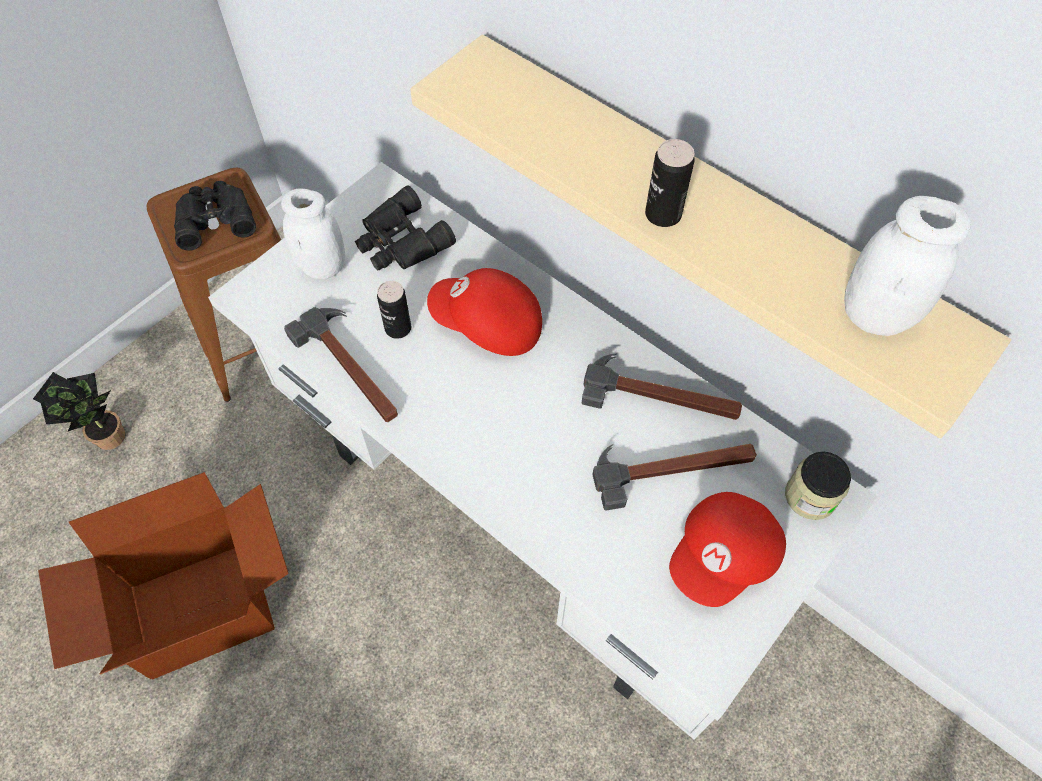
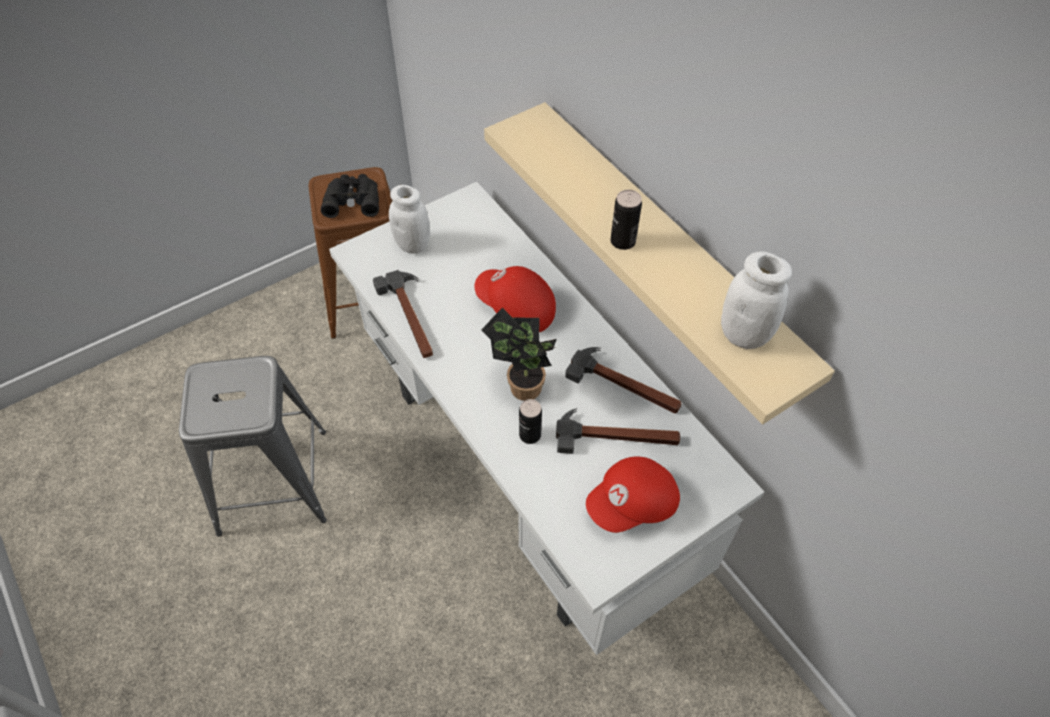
camera: 15 degrees right, 5 degrees down
potted plant [33,372,125,450] -> potted plant moved to [481,308,557,401]
cardboard box [38,472,289,679] -> grey stool [179,356,327,537]
black binoculars [355,185,456,270] -> none
can [377,281,411,339] -> can moved to [519,399,542,444]
jar [785,451,851,520] -> none

